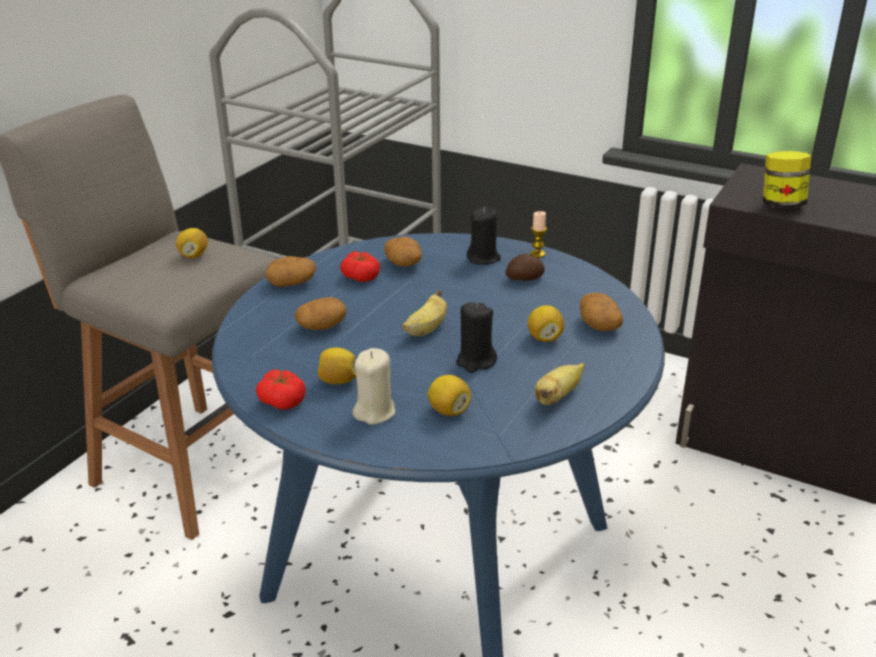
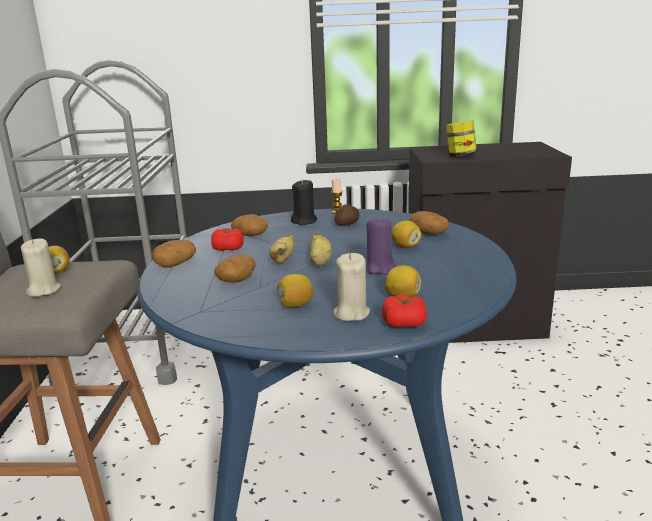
camera: 30 degrees left, 10 degrees down
tomato [256,369,306,409] -> tomato moved to [382,295,427,327]
black candle [456,302,497,373] -> purple candle [366,216,396,275]
banana [535,363,585,405] -> banana moved to [270,235,294,264]
none -> beige candle [21,239,61,297]

